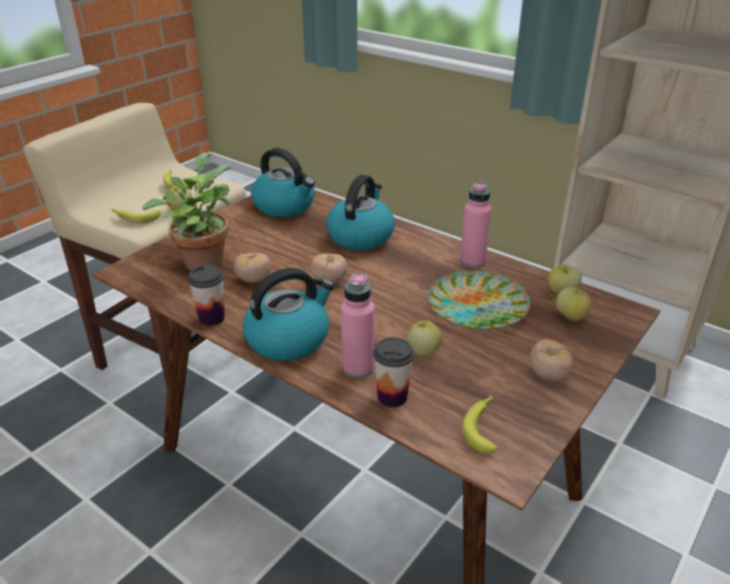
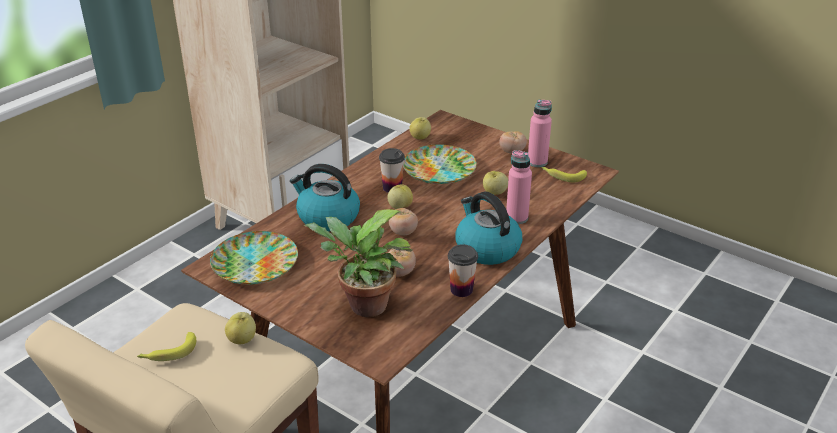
camera: 90 degrees left, 0 degrees up
banana [111,209,161,224] -> none
kettle [251,148,315,217] -> plate [210,231,298,285]
cup [373,337,414,407] -> cup moved to [379,148,405,193]
pink bottle [460,181,492,268] -> pink bottle moved to [528,100,552,167]
apple [556,287,591,321] -> apple moved to [387,184,413,209]

